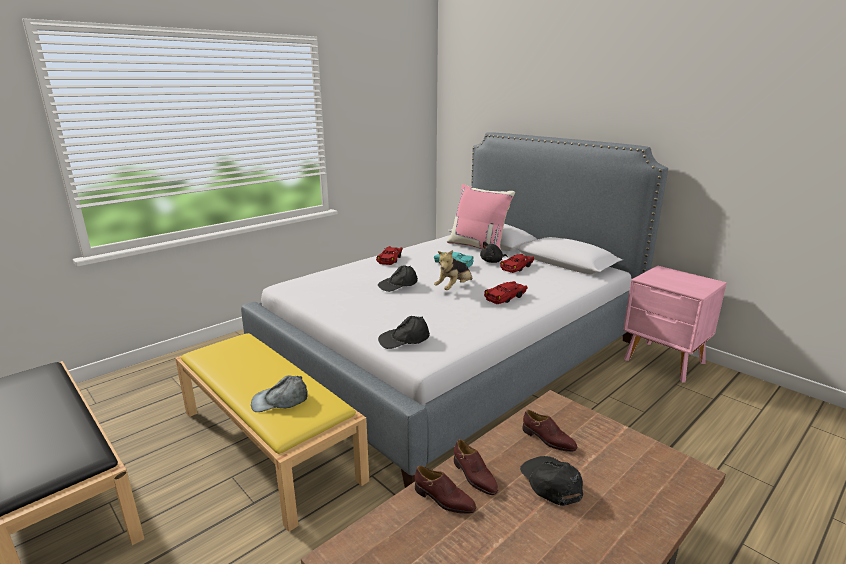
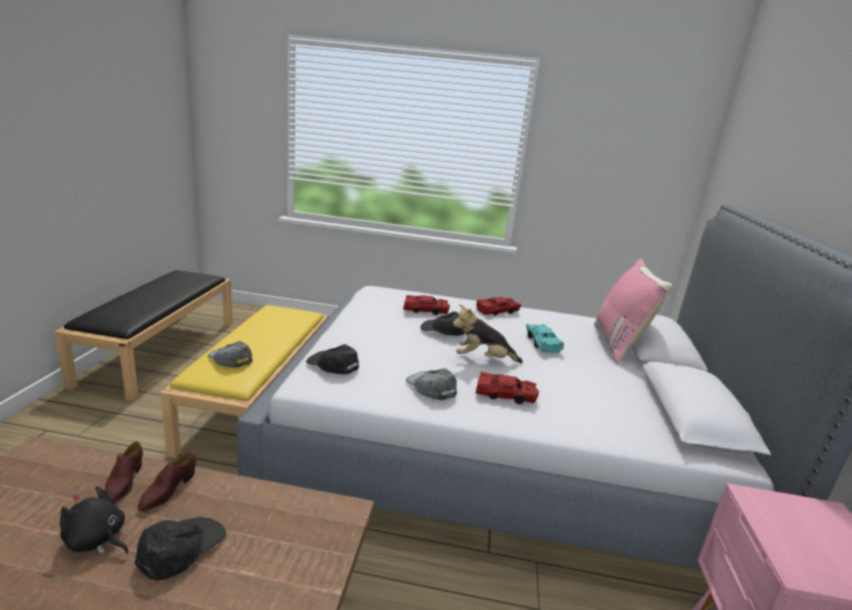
camera: 50 degrees right, 0 degrees up
black plush toy [480,242,508,263] -> black plush toy moved to [60,486,129,554]
red toy car [500,254,534,273] -> red toy car moved to [403,295,450,315]
brown shoe [522,410,577,452] -> none
none -> grey cap [406,368,457,400]

